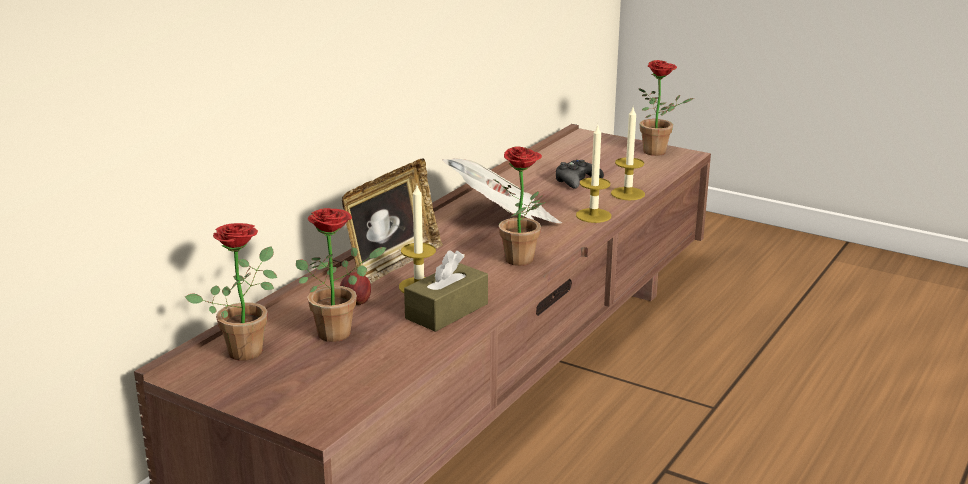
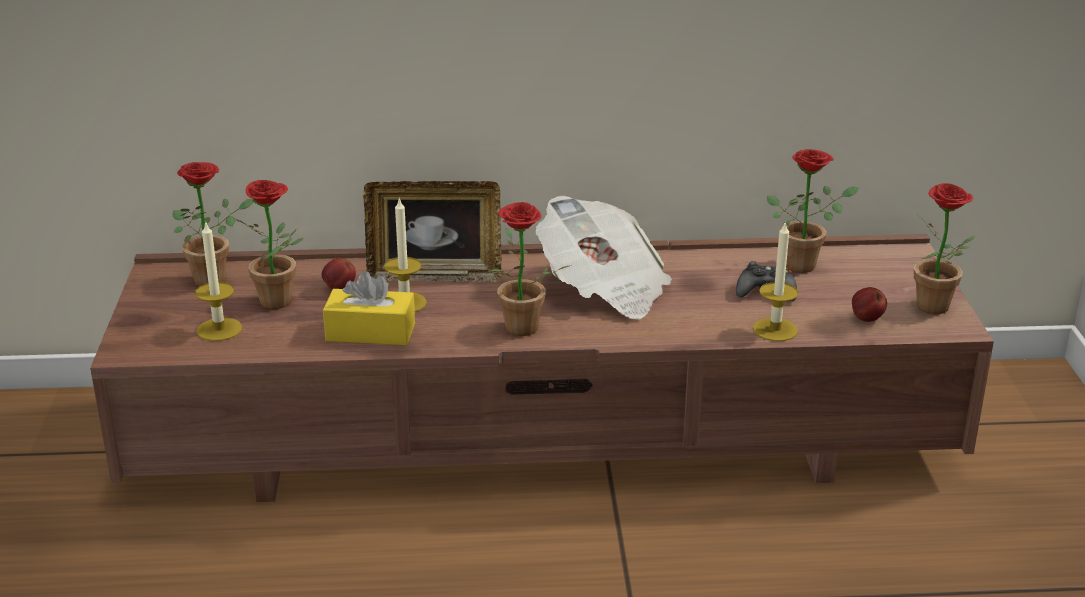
camera: 55 degrees right, 5 degrees up
brown tissue box [404,250,488,332] -> yellow tissue box [323,271,415,345]
candle [576,126,611,223] -> candle moved to [195,221,242,341]
none -> potted plant [767,149,859,273]
none -> apple [852,287,887,322]

